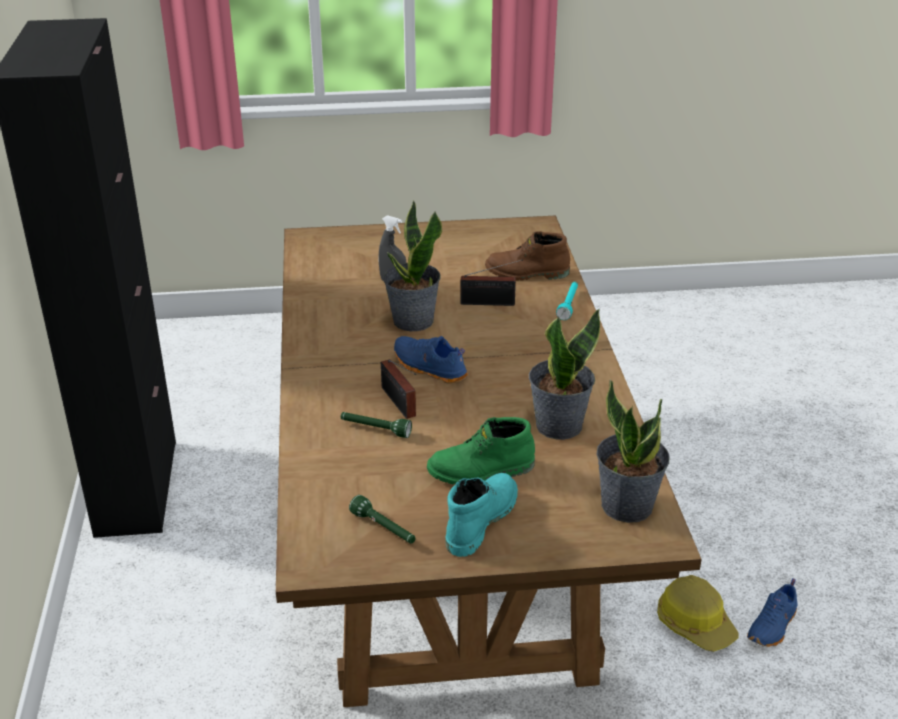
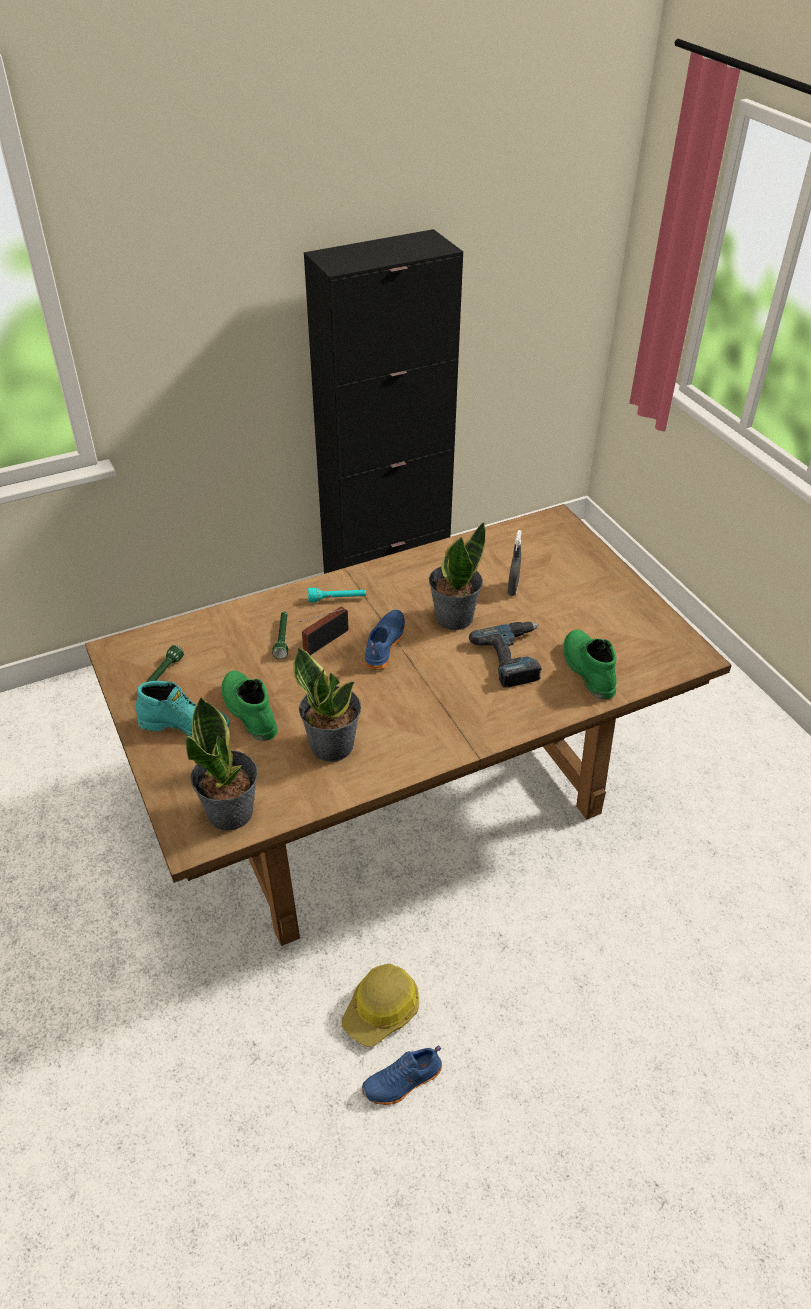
camera: 70 degrees right, 10 degrees up
radio [460,259,523,306] -> power drill [469,622,542,688]
brown boot [485,231,570,281] -> green boot [564,629,617,699]
turquoise flashlight [556,282,578,320] -> turquoise flashlight moved to [308,588,366,602]
blue shoe [747,579,798,647] -> blue shoe turned 45 degrees counterclockwise [362,1045,442,1105]

